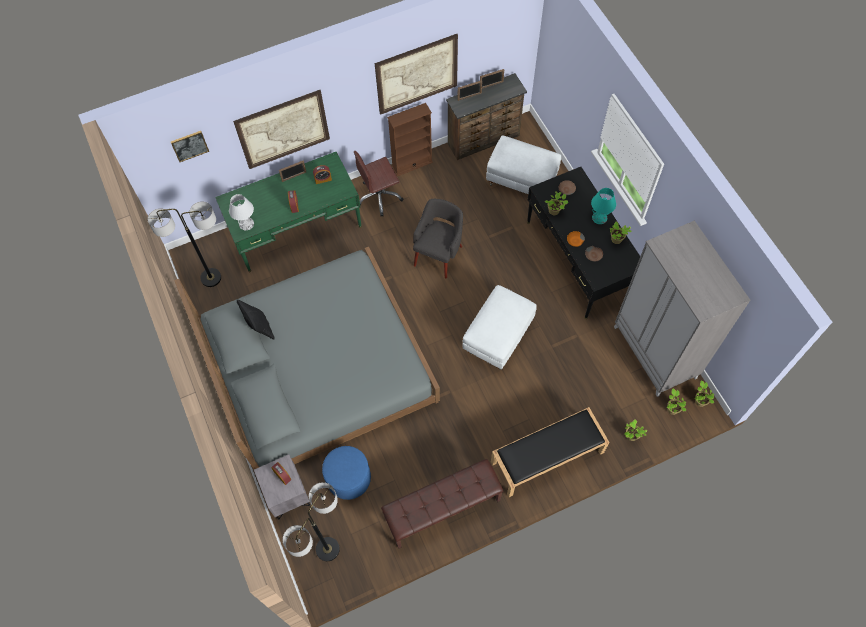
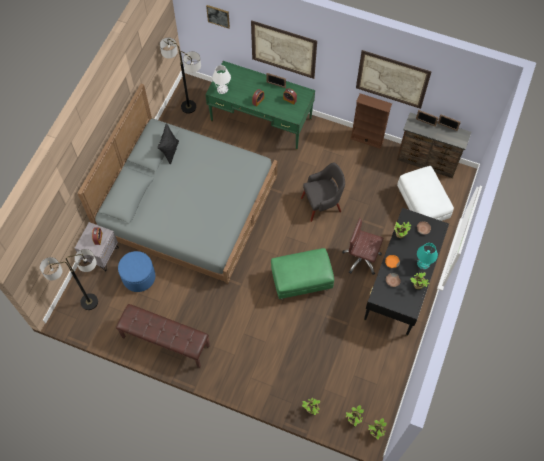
camera: 45 degrees right, 0 degrees up
brown office chair [354,151,404,216] -> brown office chair moved to [342,218,383,275]
white ottoman [462,285,537,370] -> green ottoman [271,248,334,300]
black bench [491,407,609,497] -> none
grey wardrobe [614,220,750,397] -> none

